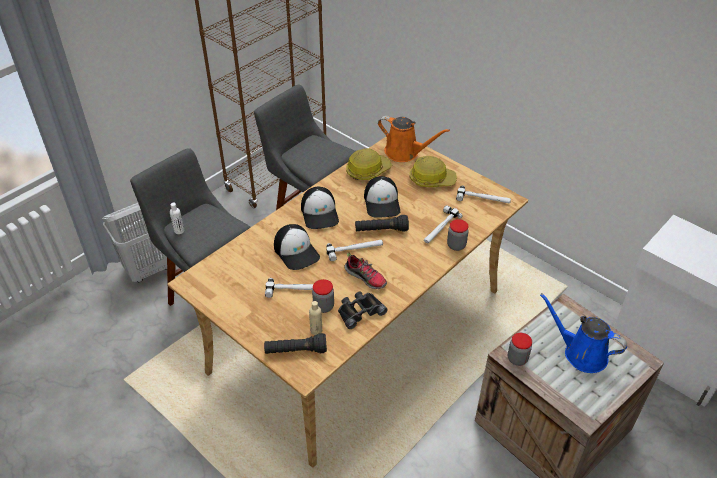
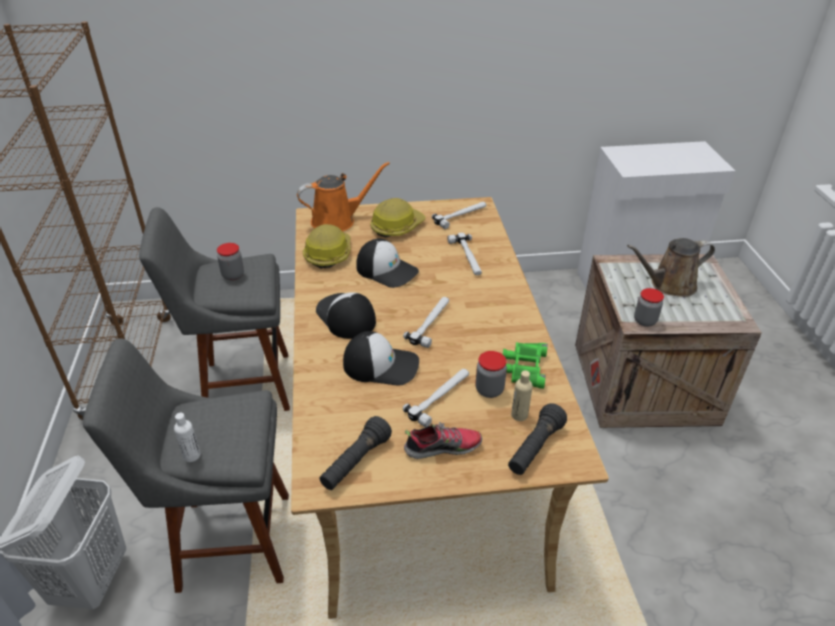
camera: 50 degrees left, 5 degrees down
cap [301,187,339,229] -> cap turned 150 degrees counterclockwise [316,292,376,339]
black binoculars [338,291,388,329] -> green binoculars [503,342,548,389]
shoe [344,252,387,289] -> shoe moved to [404,422,482,459]
black flashlight [355,215,409,232] -> black flashlight moved to [320,416,392,490]
jar [447,219,468,251] -> jar moved to [217,243,244,280]
blue watering can [540,293,627,373] -> brown watering can [627,238,715,297]

